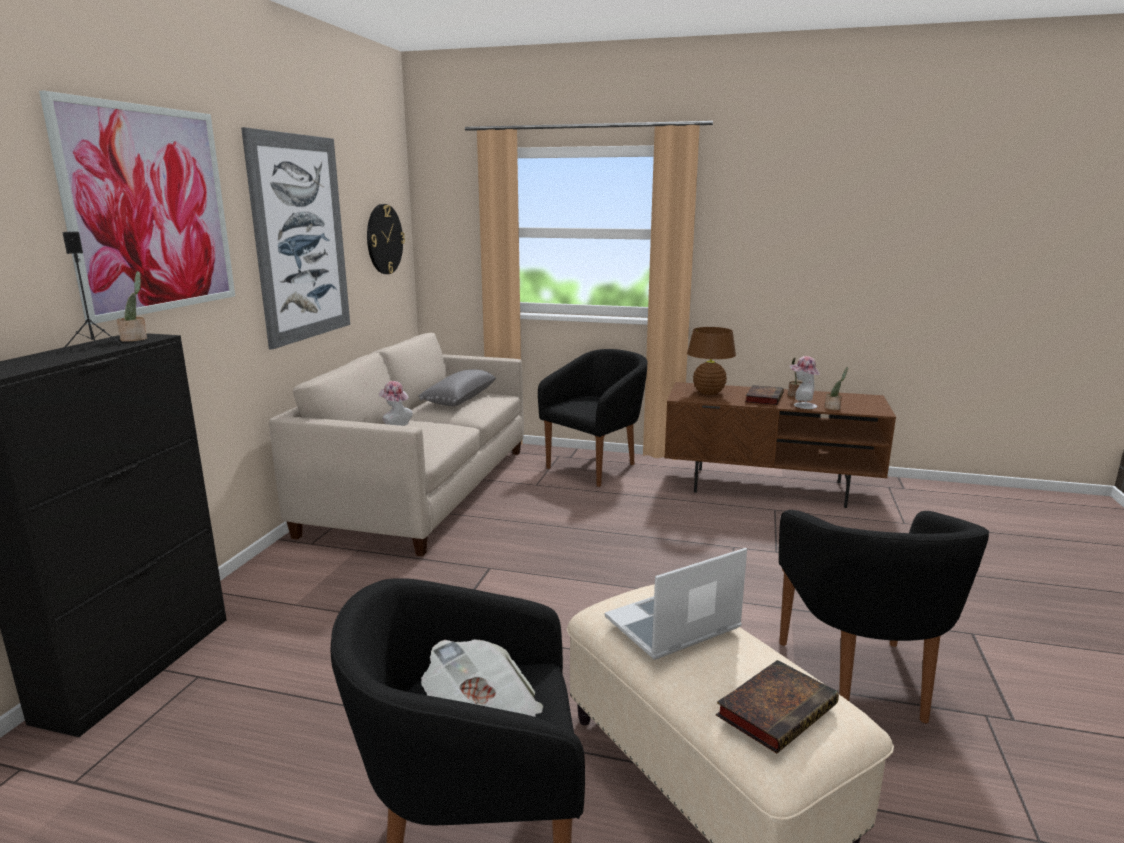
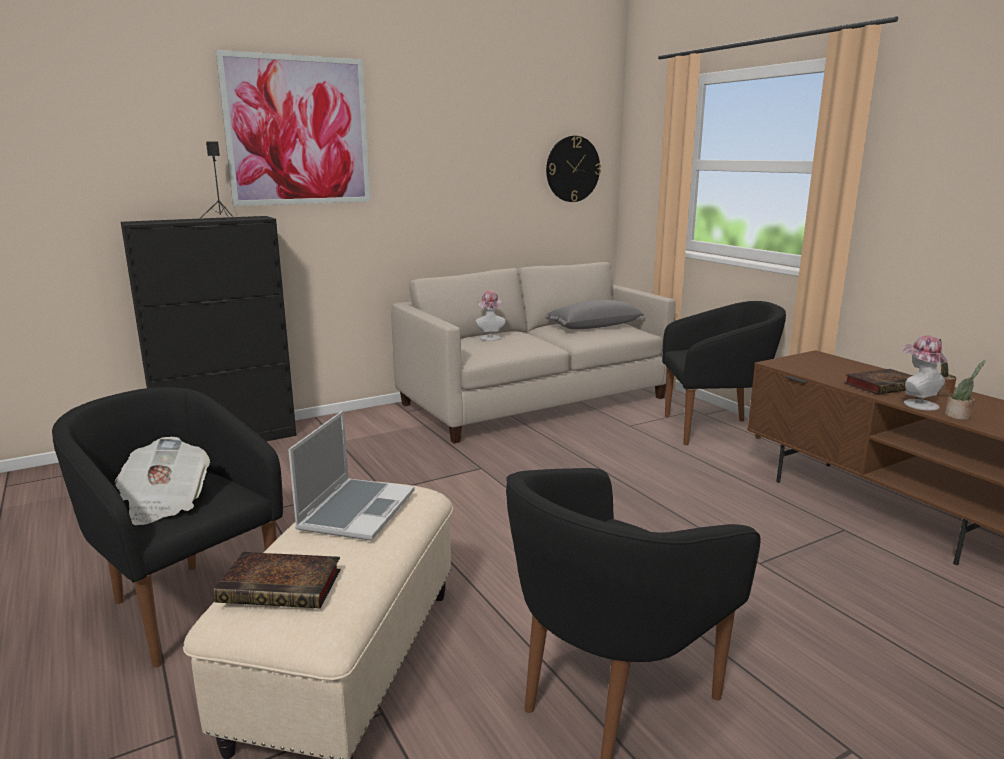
camera: 45 degrees right, 0 degrees up
potted plant [117,271,147,342] -> none
picture [241,127,350,350] -> none
laptop [605,548,747,660] -> laptop turned 90 degrees clockwise [288,411,415,541]
brown table lamp [687,327,736,395] -> none

